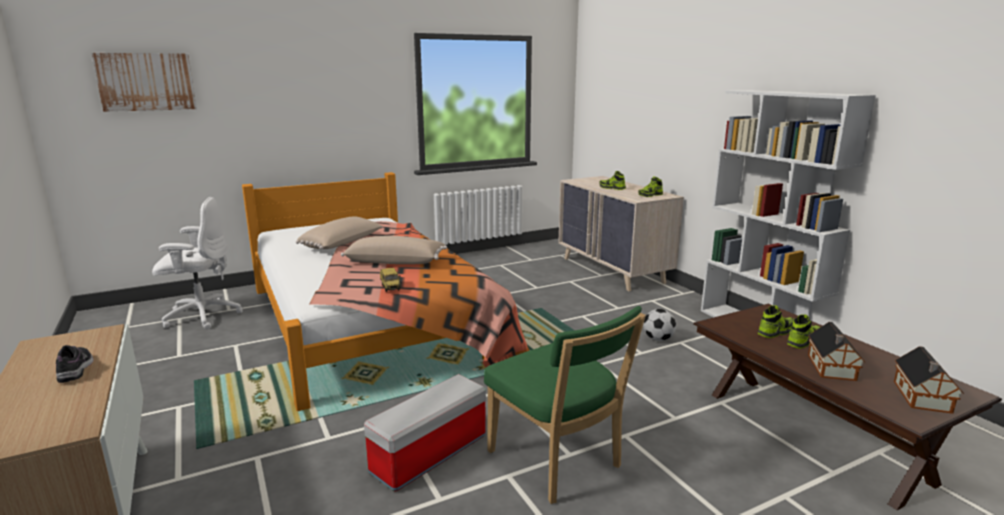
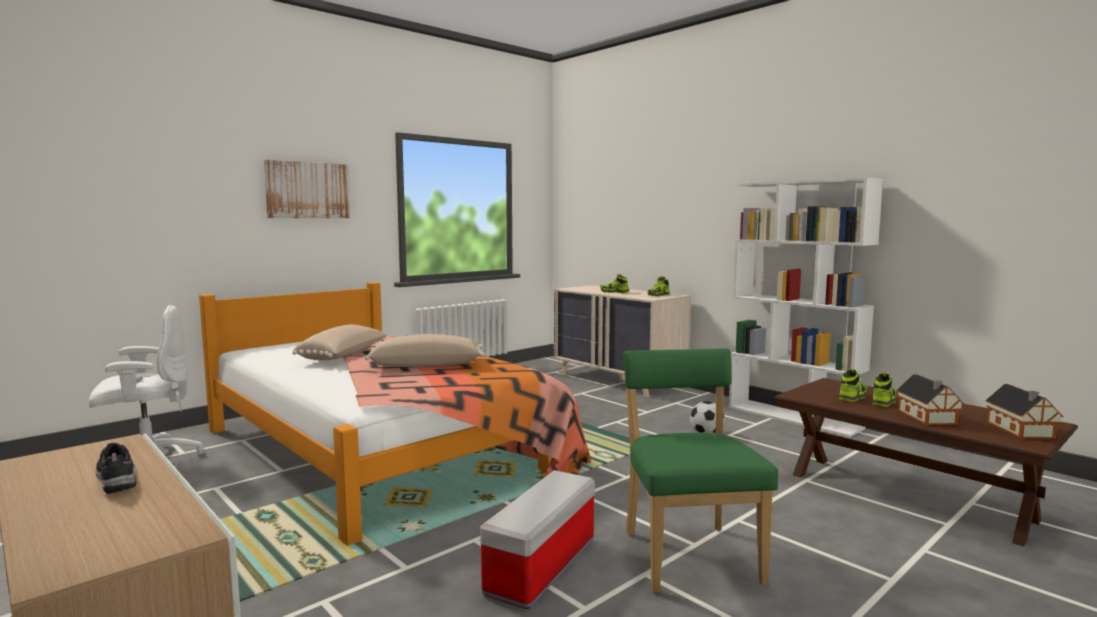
camera: 15 degrees left, 10 degrees down
picture [91,53,197,112] -> picture moved to [264,160,350,218]
toy car [380,268,401,292] -> none
green chair [484,306,646,504] -> green chair turned 135 degrees counterclockwise [623,348,778,593]

